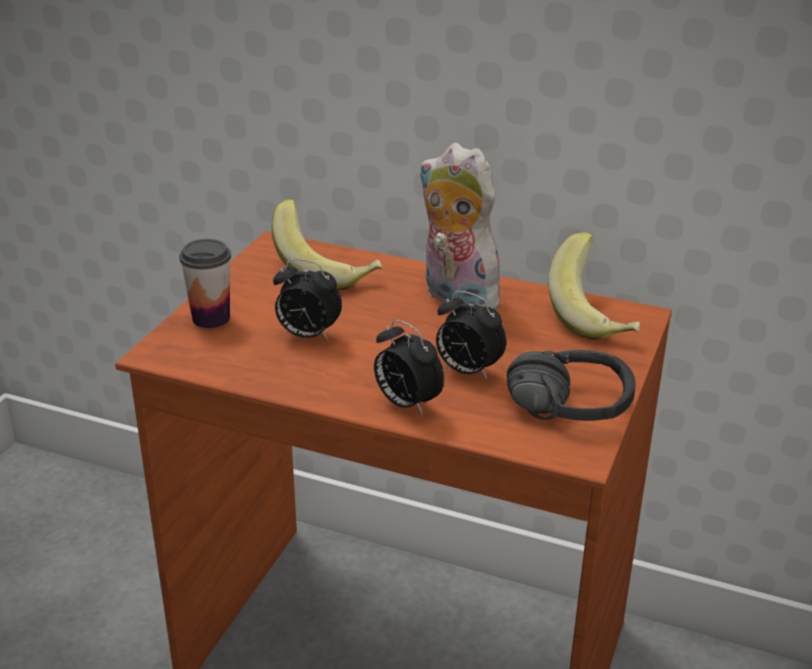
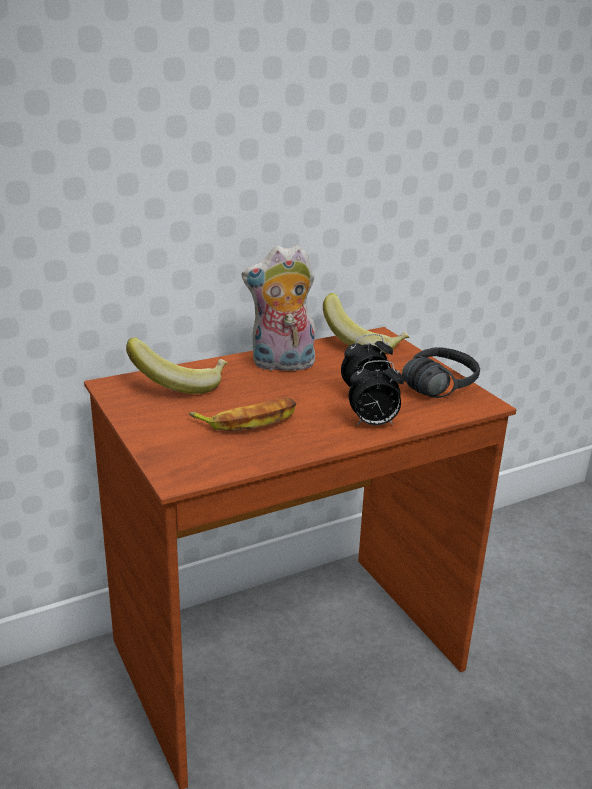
camera: 50 degrees left, 5 degrees down
cup [179,239,231,328] -> none
alarm clock [273,259,342,340] -> banana [189,397,296,431]

